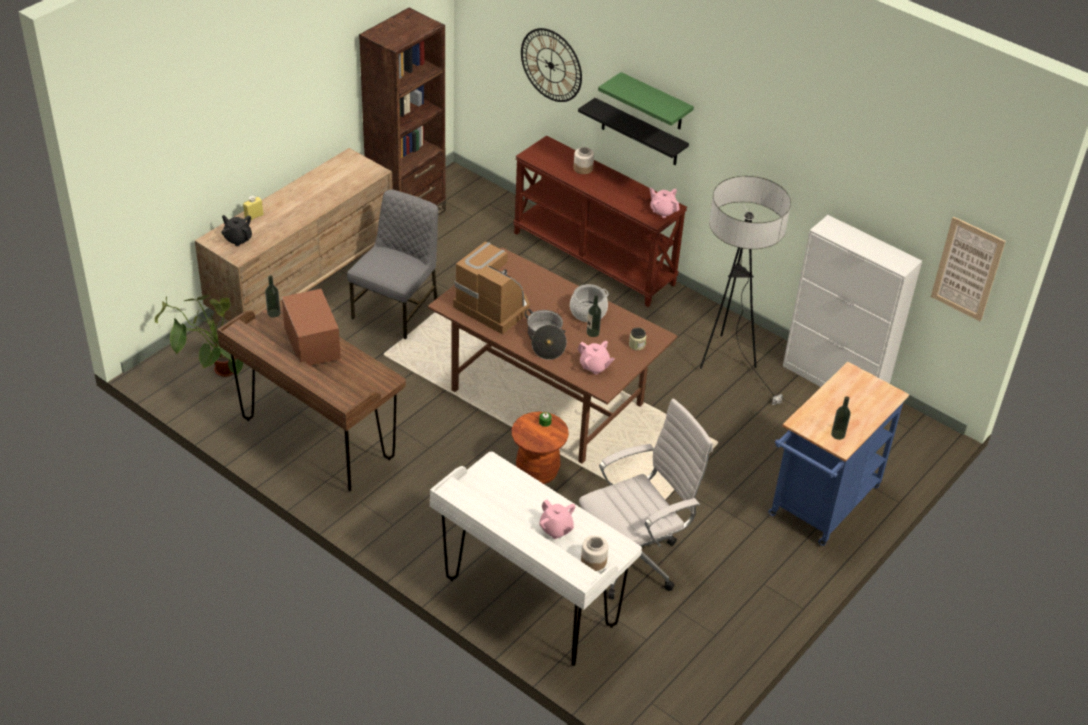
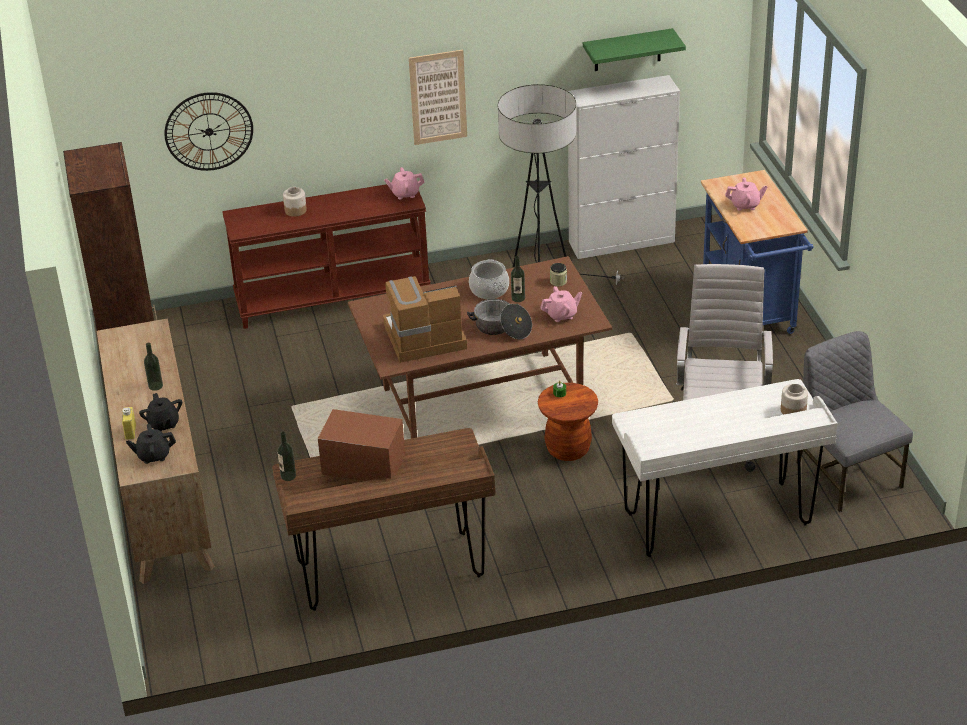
camera: 50 degrees left, 5 degrees down
potted plant [155,295,243,377] -> none
grey chair [347,189,438,339] -> grey chair moved to [796,331,913,512]
pink teapot [539,500,575,539] -> pink teapot moved to [725,177,767,211]
black shelf [578,98,689,165] -> none
green shelf [598,72,694,130] -> green shelf moved to [583,28,686,71]
bottle [831,396,851,440] -> bottle moved to [144,343,163,391]
picture [931,216,1006,321] -> picture moved to [409,50,467,145]
none -> black teapot [139,393,182,431]

